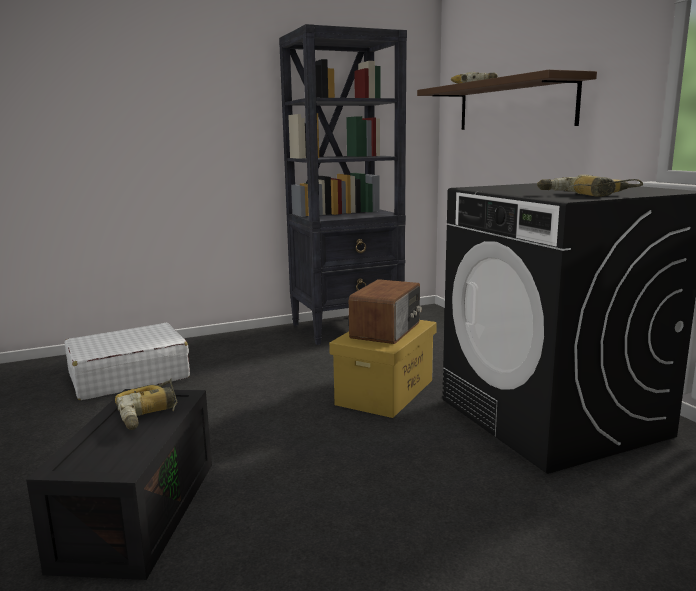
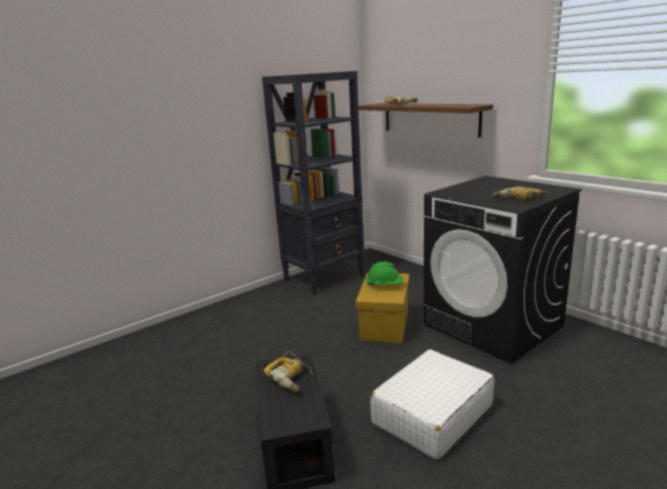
camera: 15 degrees left, 5 degrees up
white suitcase [65,323,190,400] -> white suitcase moved to [370,349,494,460]
radio [349,279,422,344] -> green hard hat [366,262,403,286]

